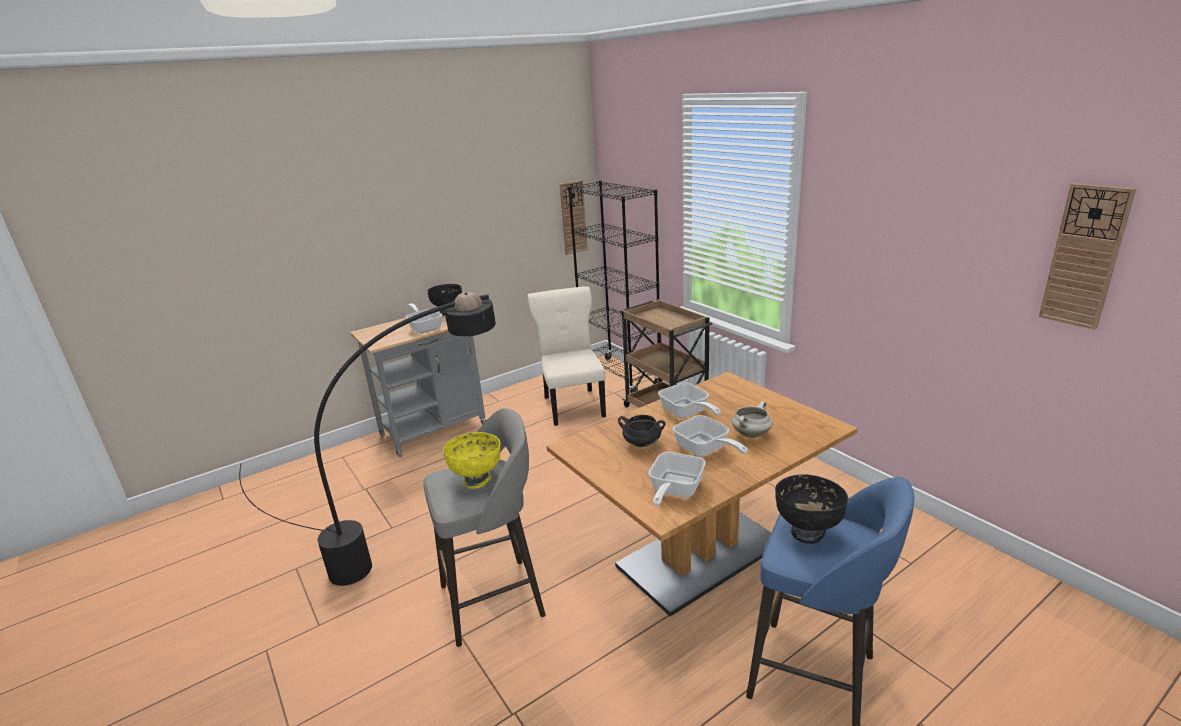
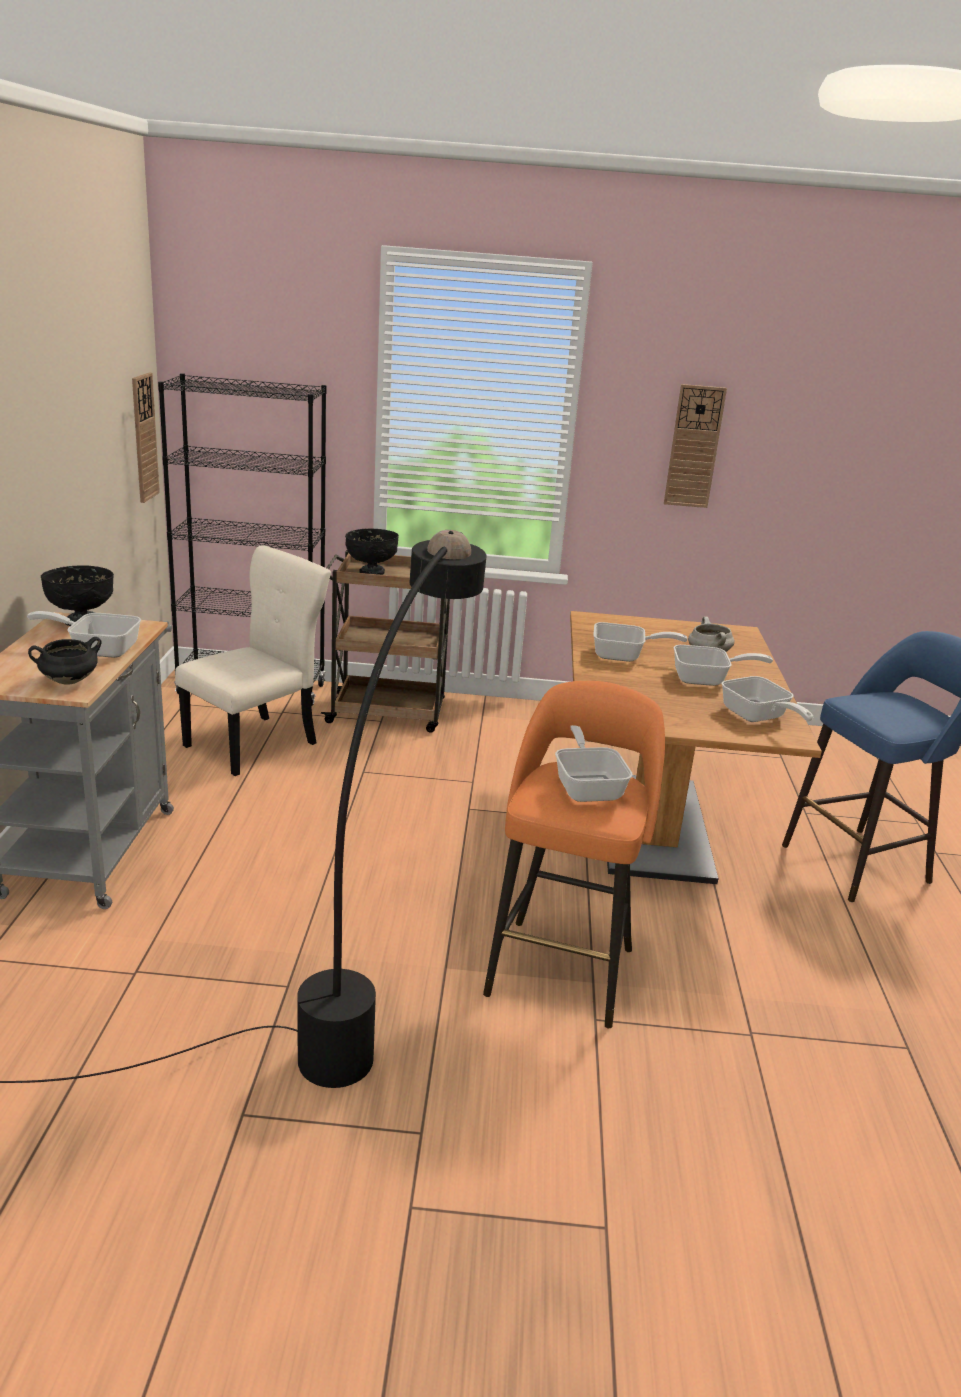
camera: 55 degrees left, 0 degrees up
grey stool [423,408,546,647] -> orange stool [483,681,665,1028]
yellow bowl [443,432,501,489] -> frying pan [555,725,633,802]
beige chair [528,286,606,426] -> beige chair turned 105 degrees clockwise [175,545,331,776]
black cooking pot [618,415,665,448] -> black cooking pot moved to [28,637,102,685]
black bowl [775,474,848,544] -> black bowl moved to [345,529,399,575]
wall clock [1039,183,1136,330] -> wall clock moved to [664,384,727,508]

